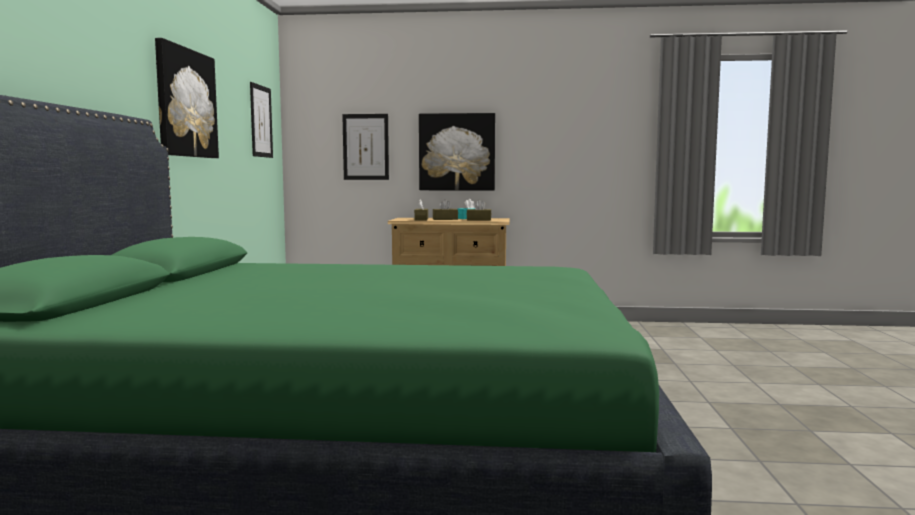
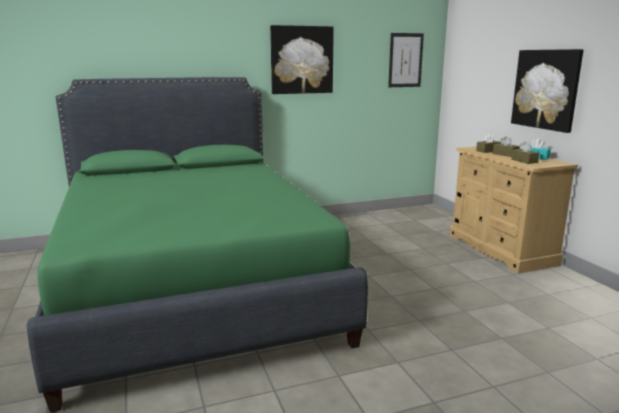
camera: 65 degrees right, 10 degrees up
picture [342,114,389,180] -> none

